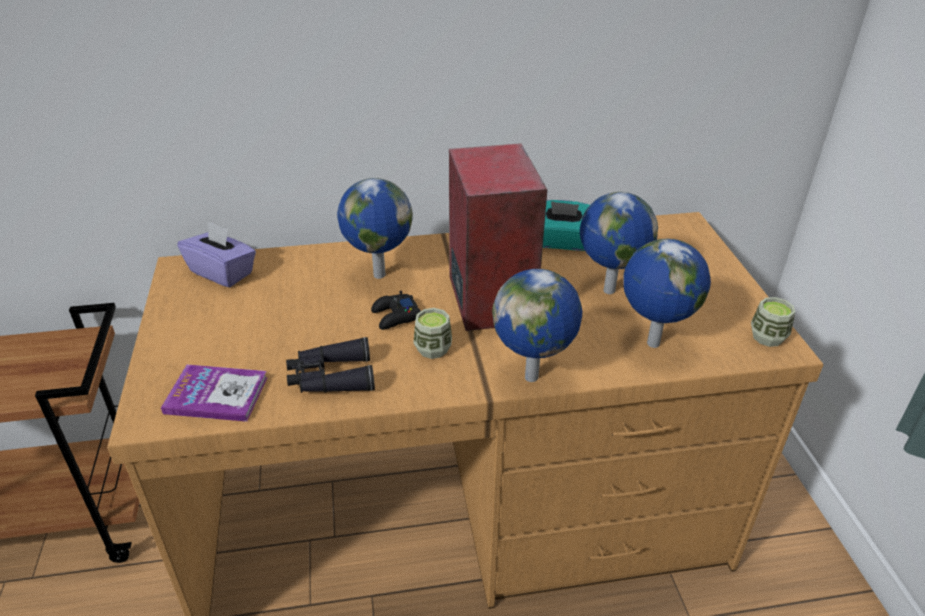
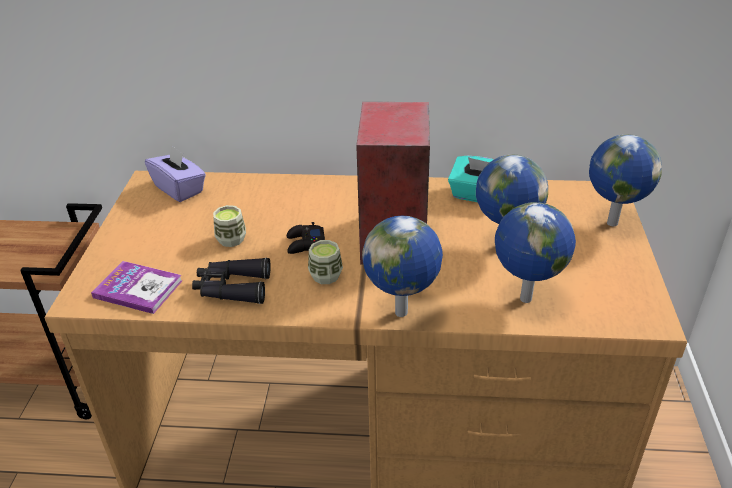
camera: 15 degrees right, 0 degrees up
globe [337,178,413,279] -> globe moved to [589,134,662,226]
cup [751,297,795,347] -> cup moved to [213,205,246,247]

